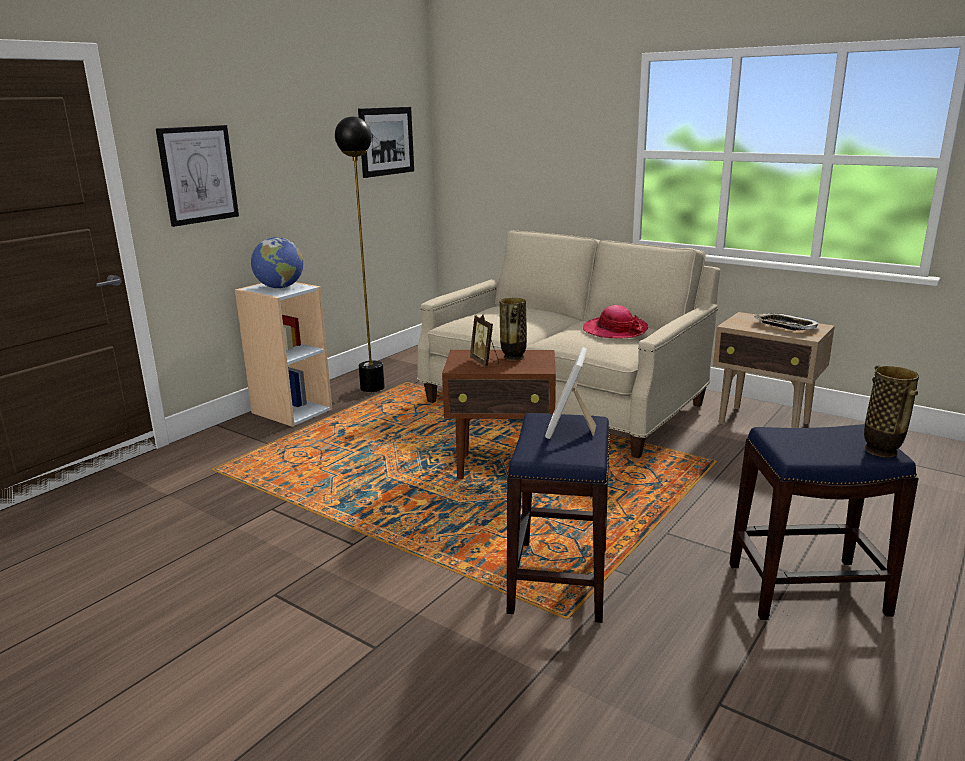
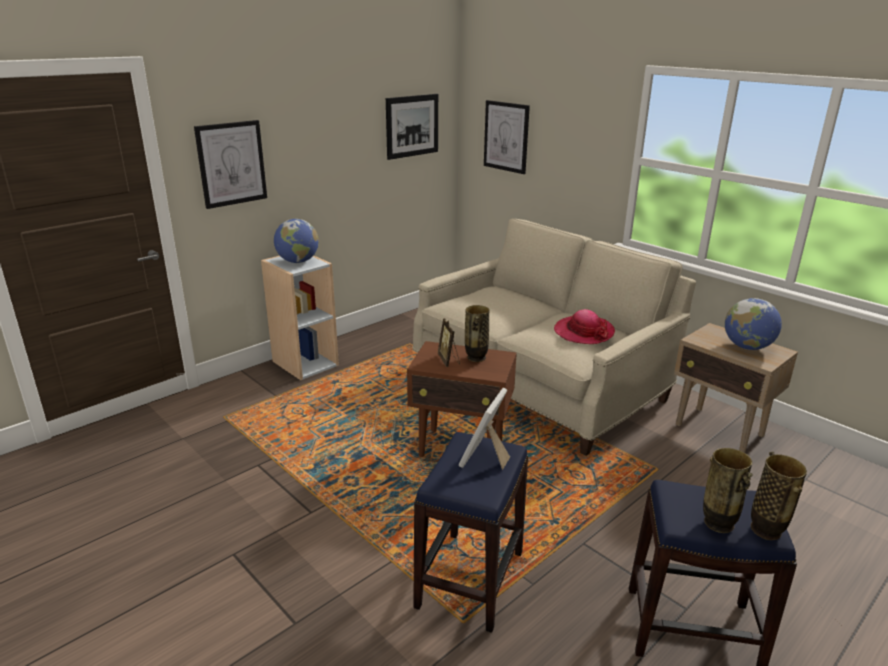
camera: 10 degrees right, 5 degrees up
black floor lamp [335,117,385,392] -> none
tray [754,313,820,331] -> globe [725,298,782,350]
none -> picture [484,100,530,174]
none -> vase [703,448,753,533]

